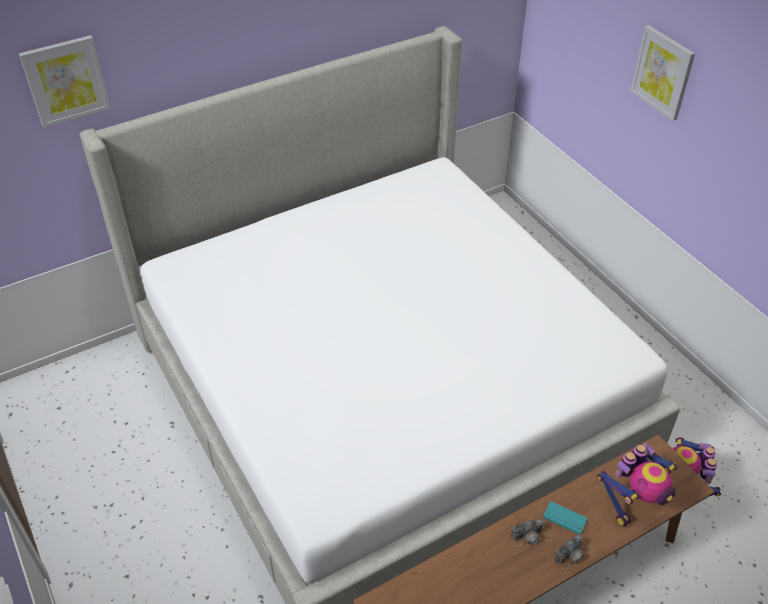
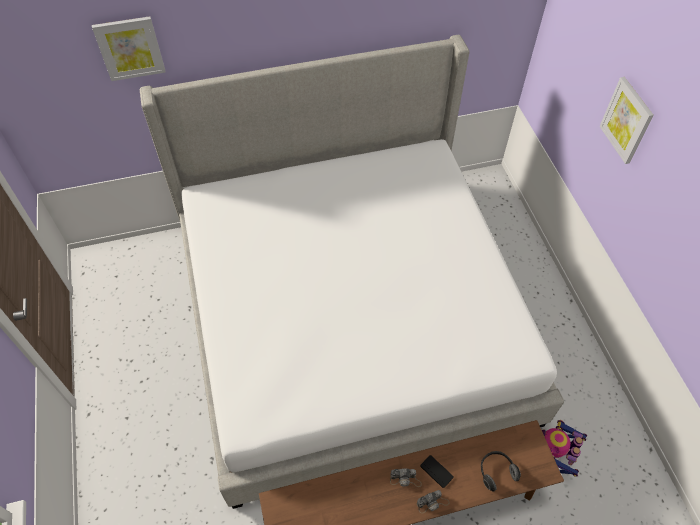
camera: 15 degrees right, 10 degrees up
turquoise game controller [543,501,588,535] -> black game controller [420,455,454,488]
toy robot [597,443,677,527] -> headphones [481,451,521,492]

